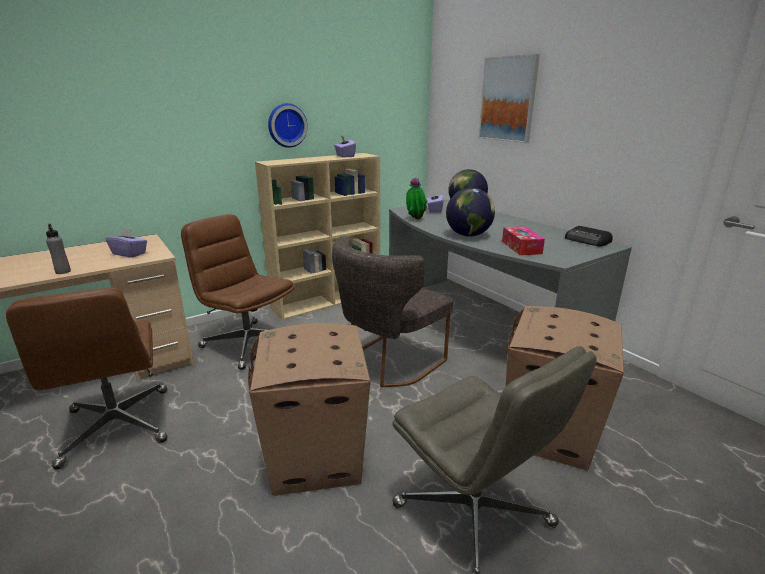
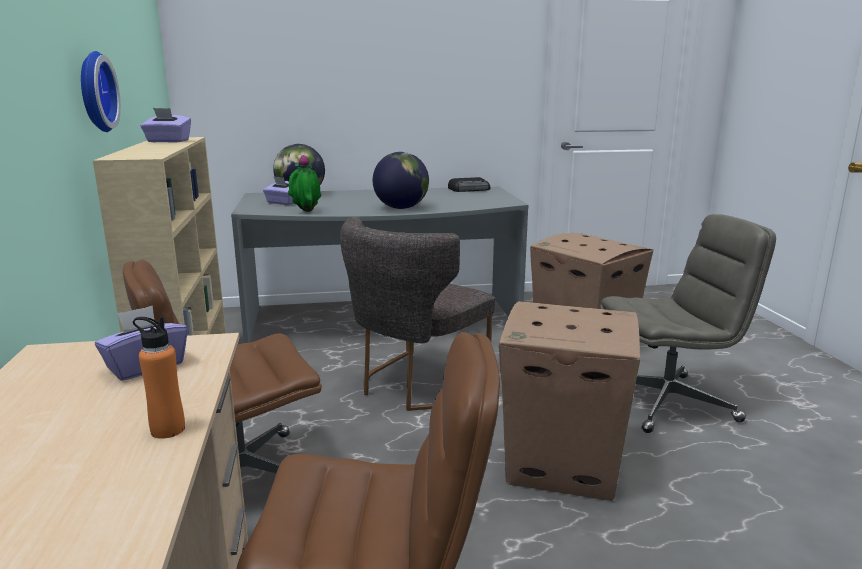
camera: 65 degrees left, 5 degrees down
grey bottle [46,224,71,274] -> orange bottle [133,316,185,439]
grey chair [332,236,453,387] -> grey chair turned 60 degrees clockwise [340,217,495,411]
picture [478,54,540,143] -> none
tissue box [502,227,545,255] -> none

